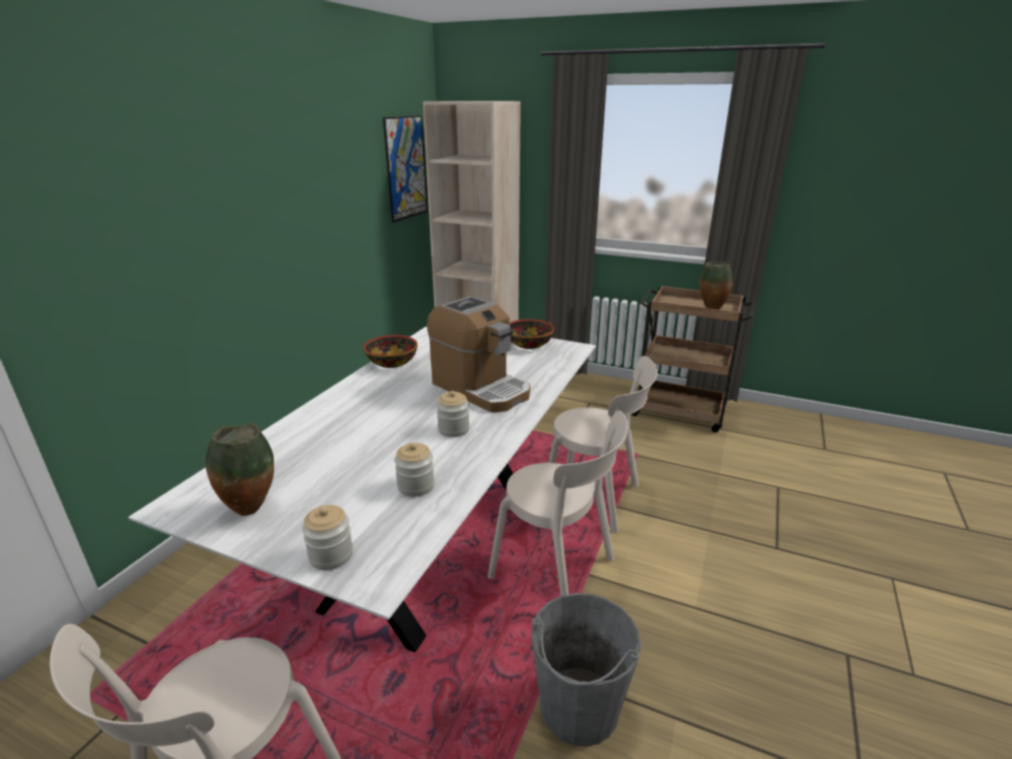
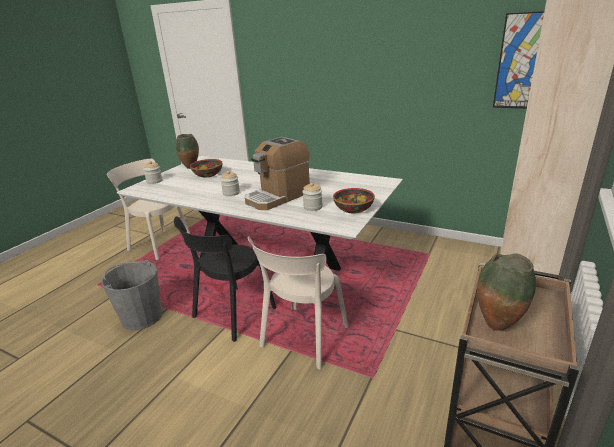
camera: 95 degrees right, 0 degrees up
bowl [364,335,418,368] -> bowl moved to [190,159,223,178]
jar [394,442,435,497] -> jar moved to [302,183,323,211]
beige chair [488,410,628,596] -> black chair [174,216,276,342]

